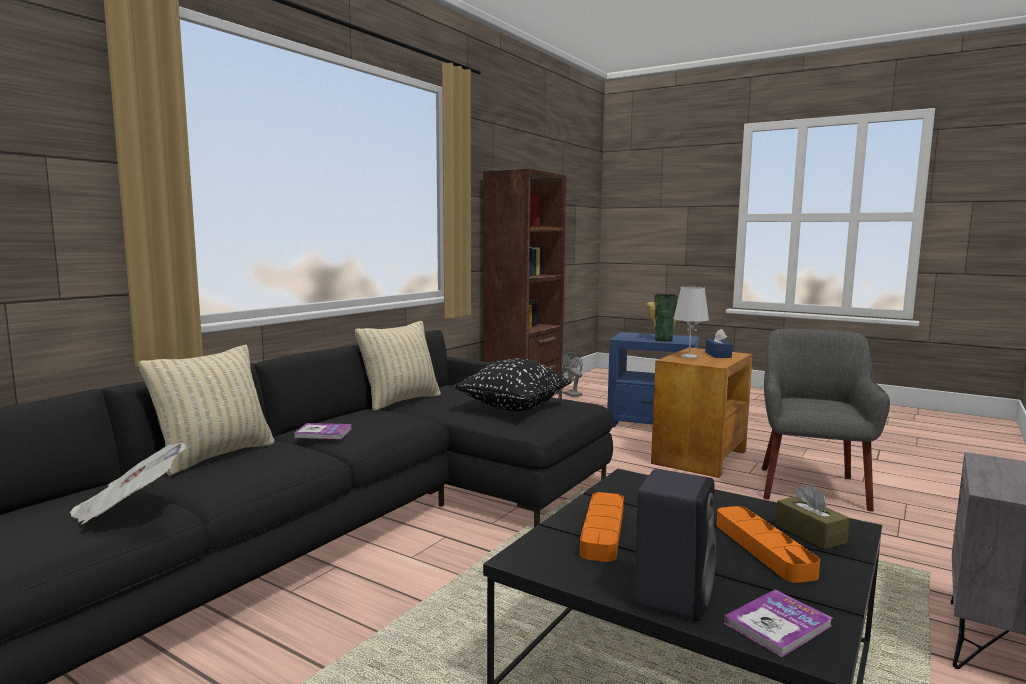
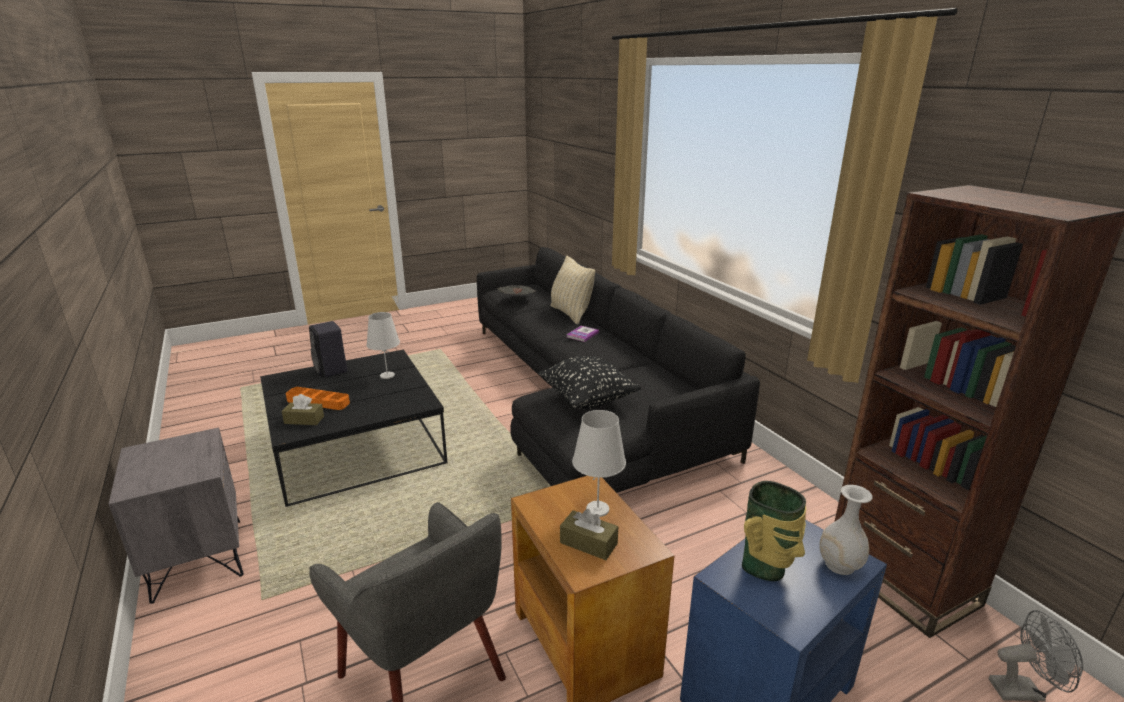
camera: 120 degrees right, 15 degrees up
beige pillow [355,321,441,411] -> none
orange tray [580,492,624,562] -> white table lamp [366,312,400,379]
blue tissue box [705,329,732,358] -> brown tissue box [560,509,618,560]
book [724,590,832,657] -> none
none -> white vase [819,485,872,575]

